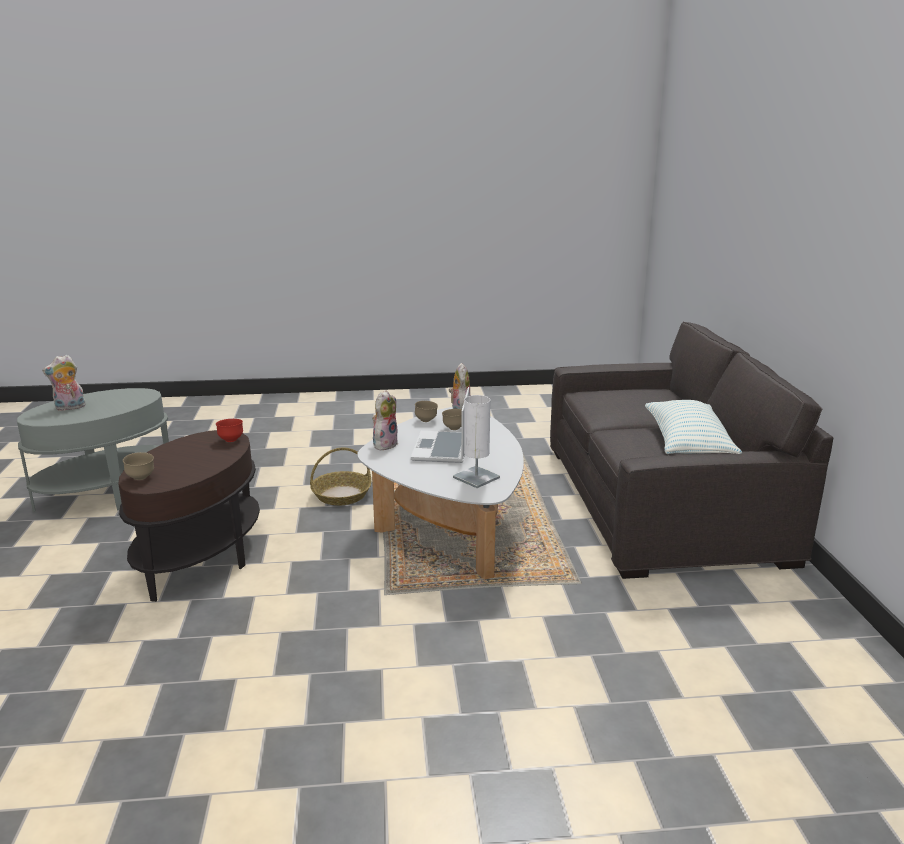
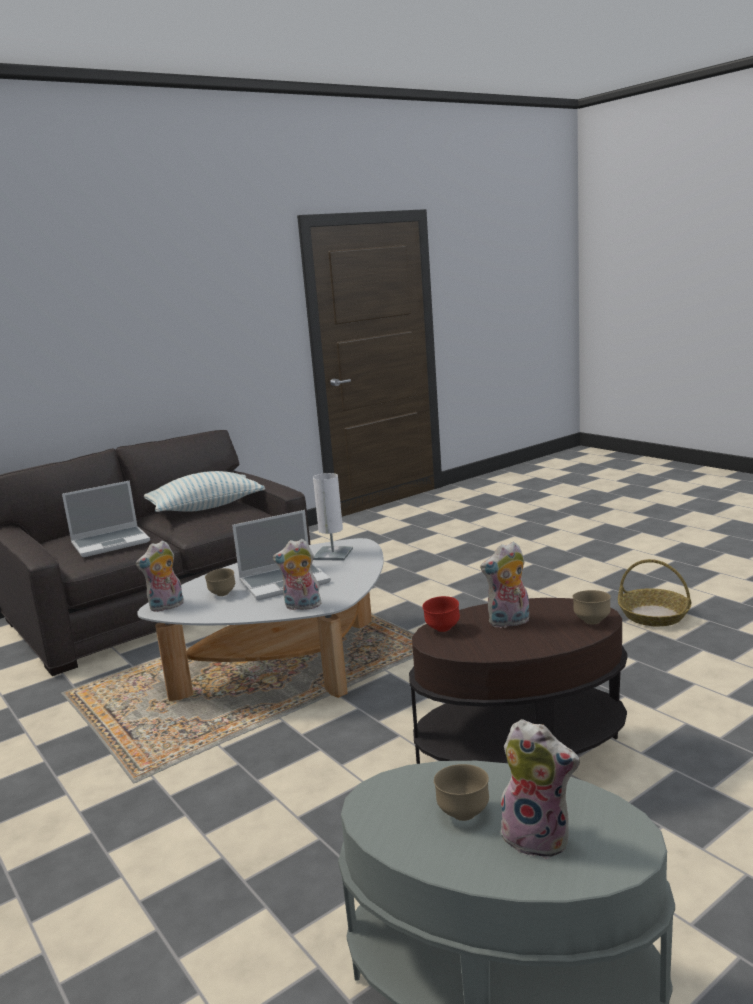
camera: 120 degrees left, 5 degrees down
basket [310,448,371,506] -> basket moved to [618,559,692,626]
brown bowl [415,401,438,422] -> brown bowl moved to [434,764,489,821]
none -> laptop [62,480,150,557]
none -> plush toy [480,542,529,628]

